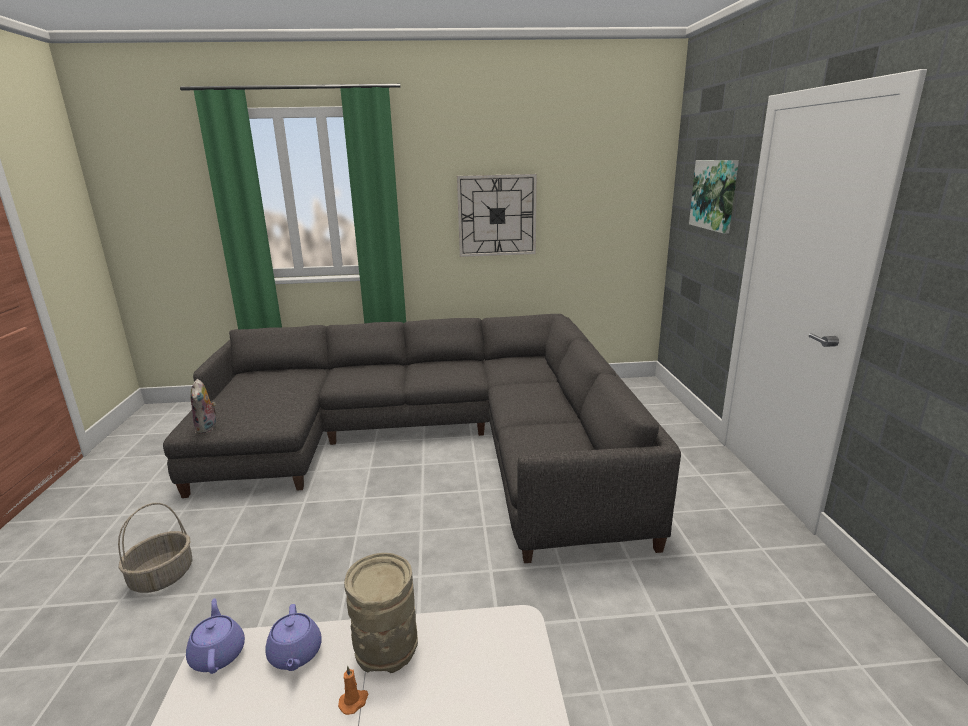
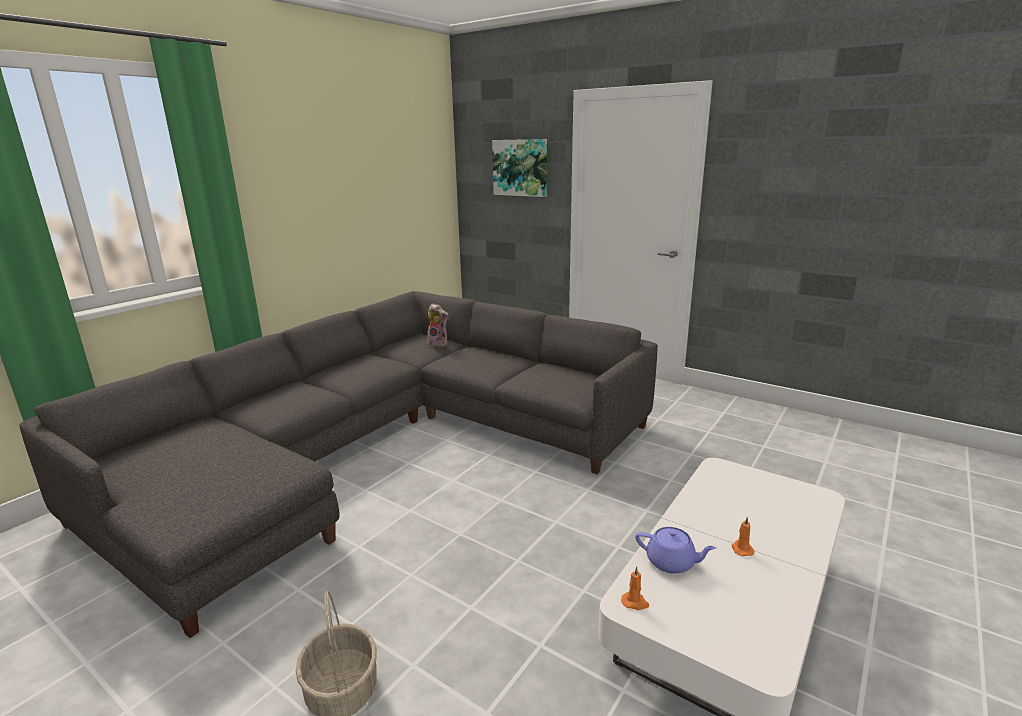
camera: 50 degrees left, 0 degrees up
purple teapot [186,598,245,674] -> orange candle [621,567,649,610]
plush toy [191,379,216,434] -> plush toy moved to [427,303,449,347]
beige vase [344,553,418,673] -> none
wall clock [457,174,537,257] -> none

